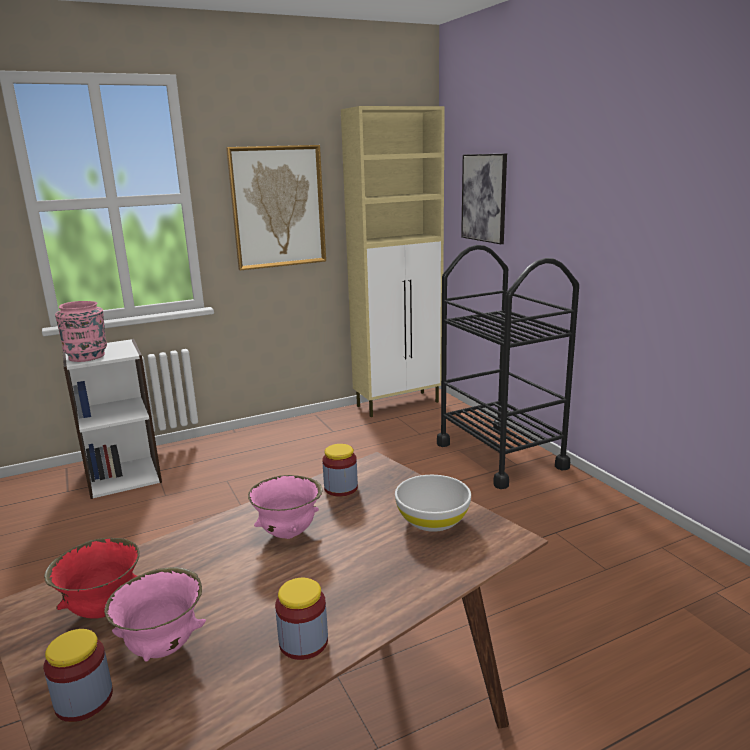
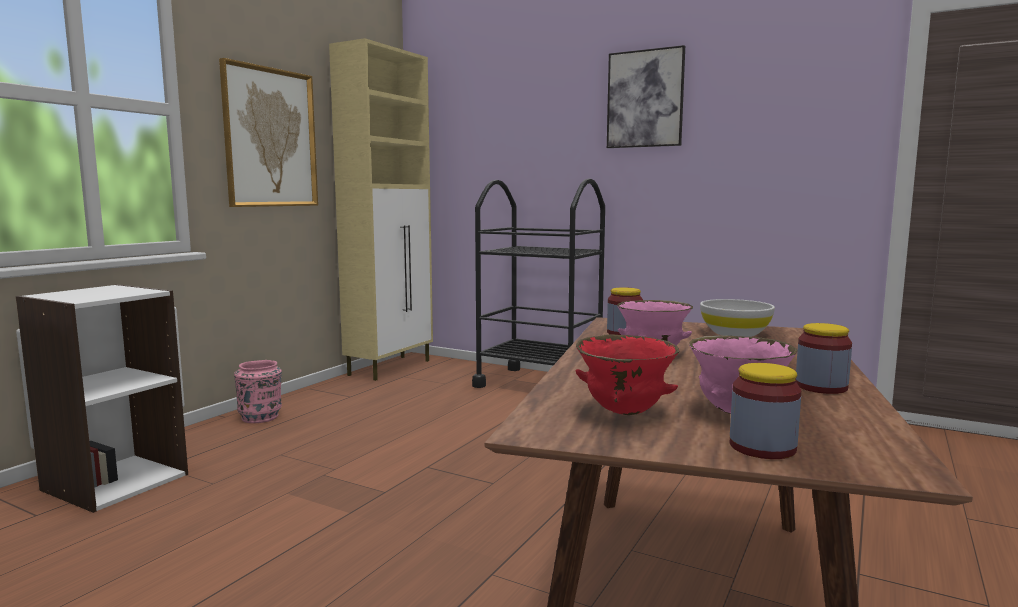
camera: 35 degrees left, 10 degrees down
pink vase [55,301,107,362] -> pink vase moved to [234,360,282,423]
picture [461,153,507,244] -> picture moved to [607,45,685,148]

